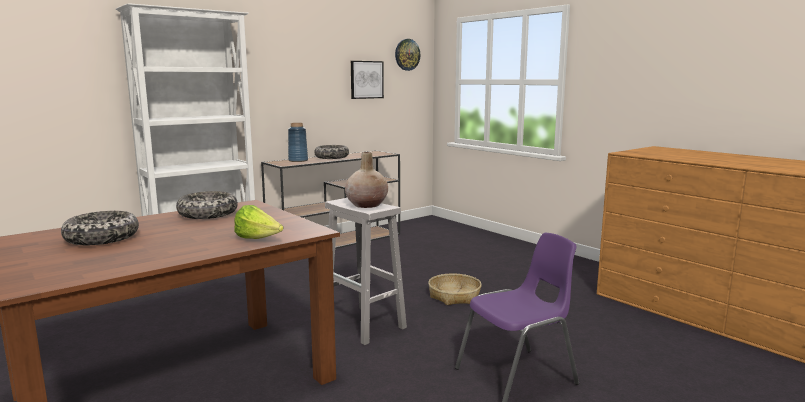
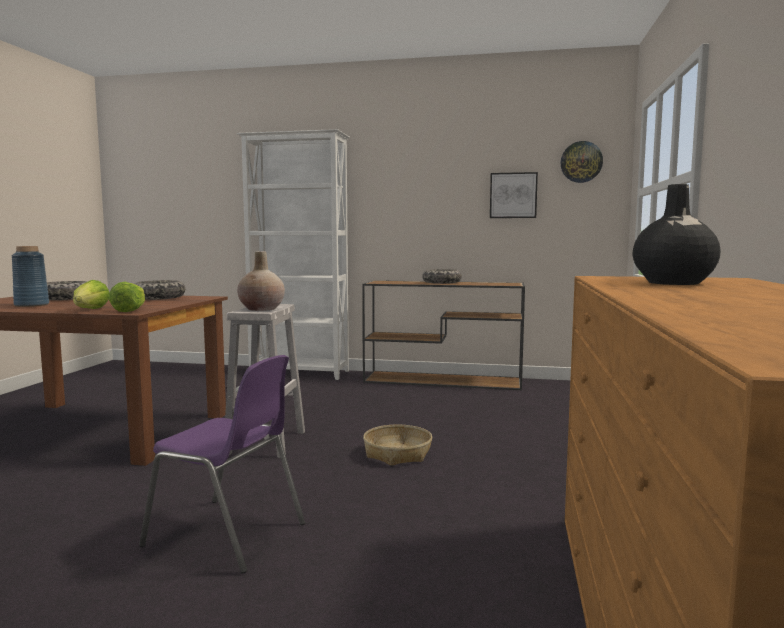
camera: 50 degrees right, 5 degrees down
blue vase [288,123,308,162] -> blue vase moved to [12,246,49,307]
none -> lettuce [108,282,145,312]
none -> black vase [633,184,721,285]

